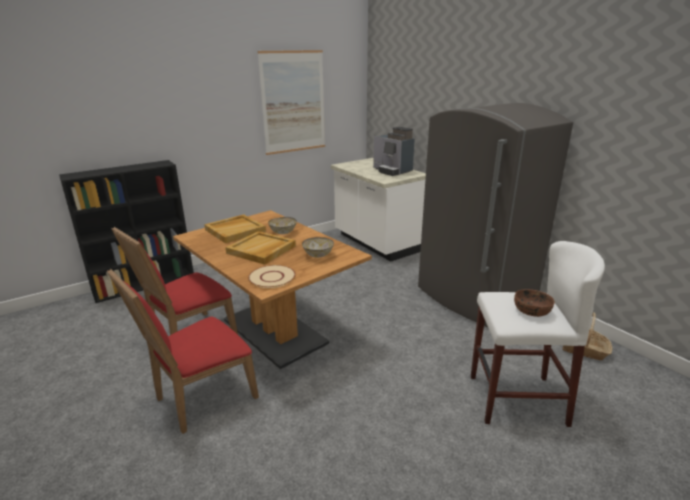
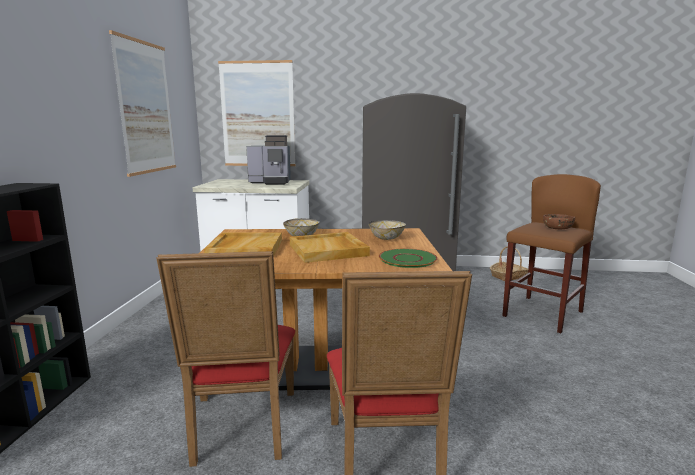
camera: 50 degrees left, 10 degrees down
beige plate [248,265,296,288] -> green plate [379,249,438,268]
white stool [471,241,605,427] -> brown stool [502,174,601,333]
none -> picture [218,60,296,166]

